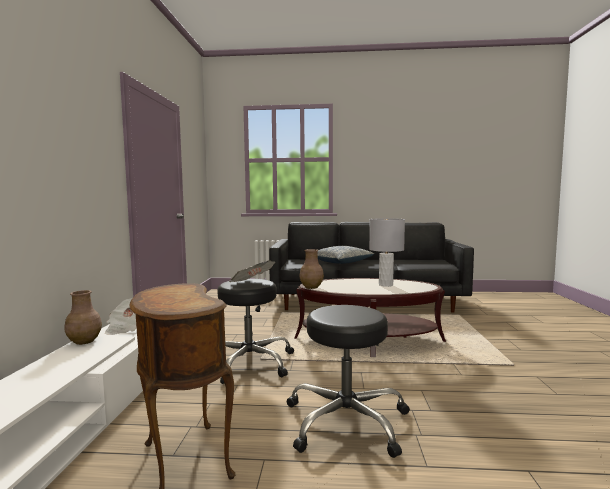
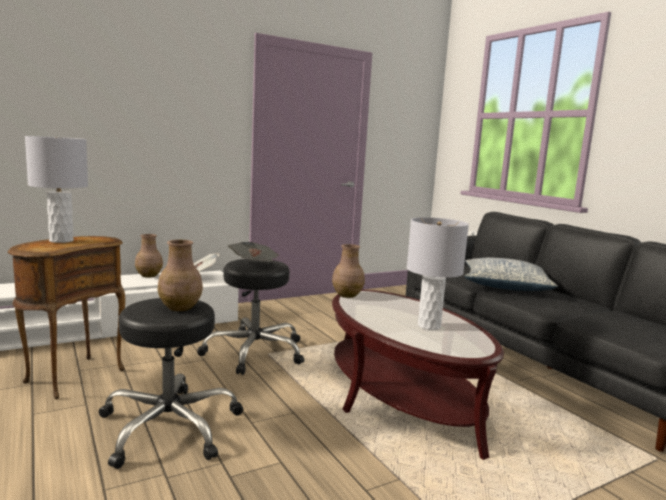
camera: 55 degrees right, 5 degrees up
none -> grey table lamp [25,136,88,243]
none -> brown vase [158,240,203,311]

